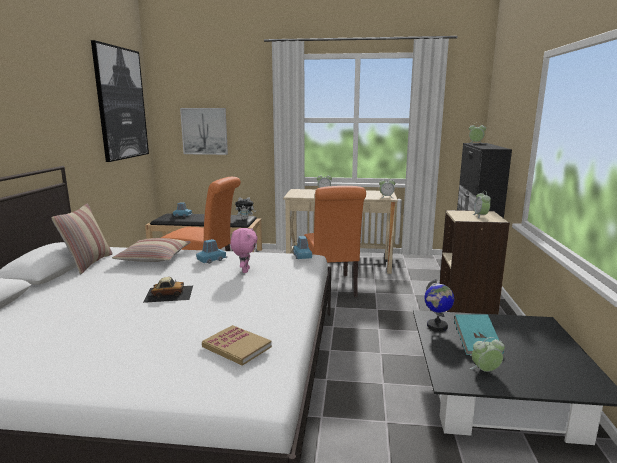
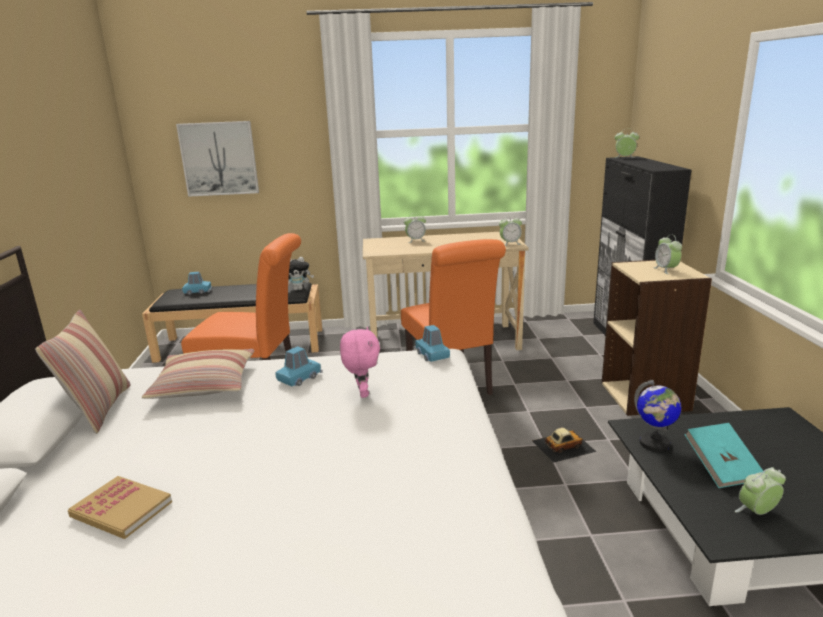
camera: 10 degrees left, 5 degrees up
picture [91,40,149,162] -> none
toy car [143,277,193,303] -> toy car moved to [532,427,596,463]
book [202,325,272,366] -> book moved to [68,476,172,539]

